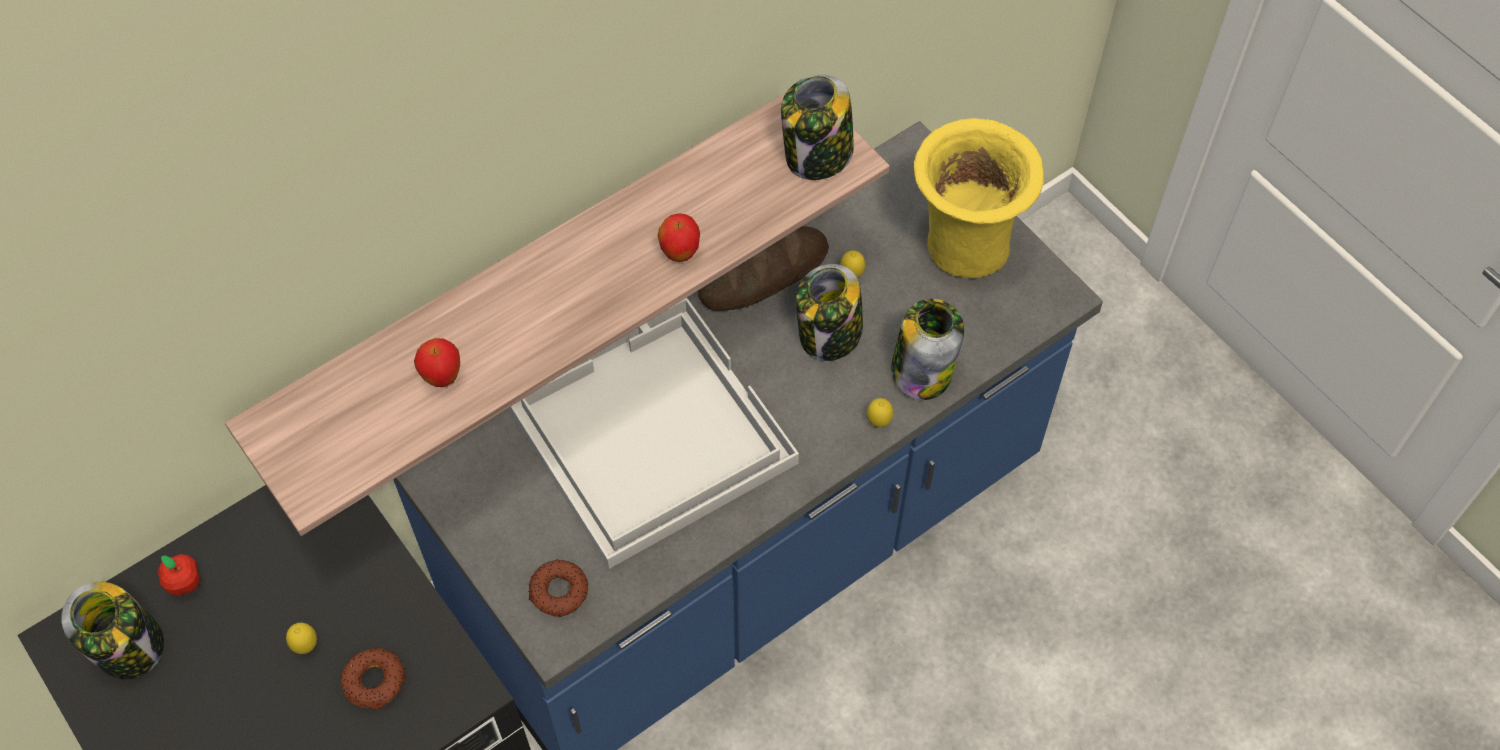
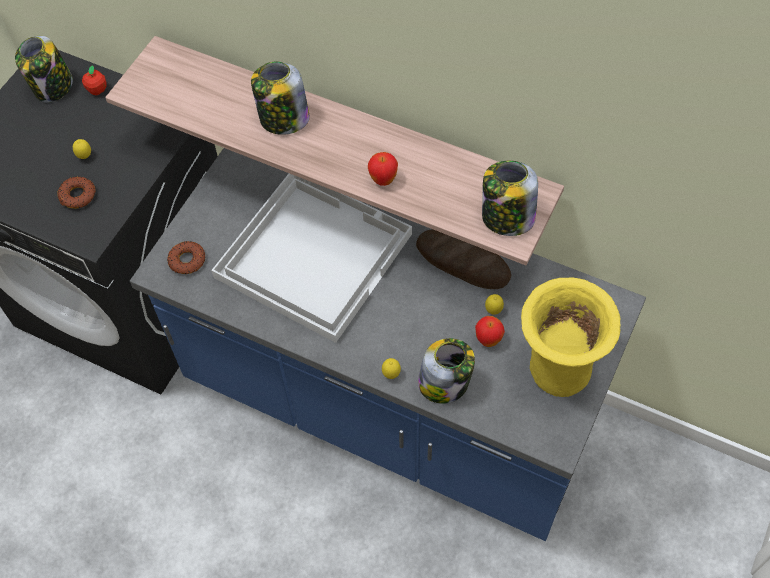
camera: 65 degrees right, 0 degrees up
apple [414,338,460,387] -> apple moved to [475,316,505,347]
jar [796,264,863,361] -> jar moved to [251,62,309,135]

